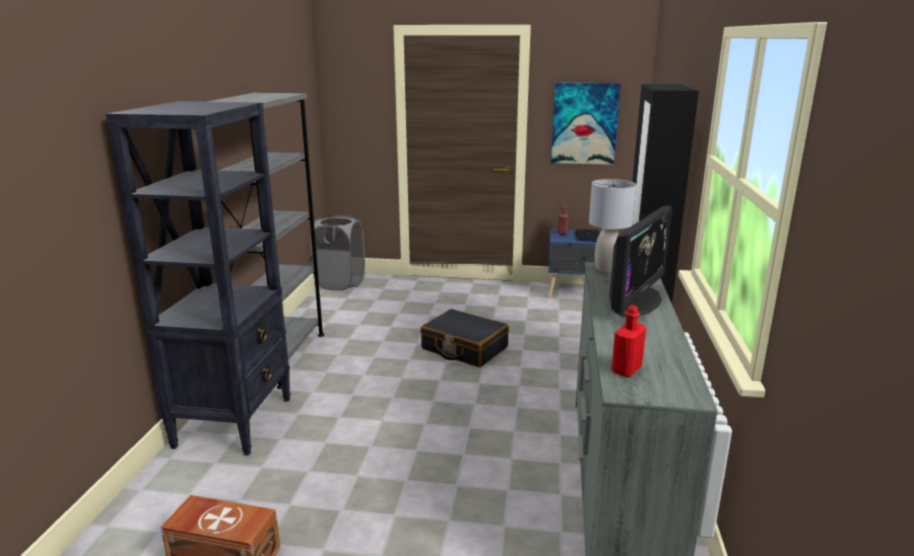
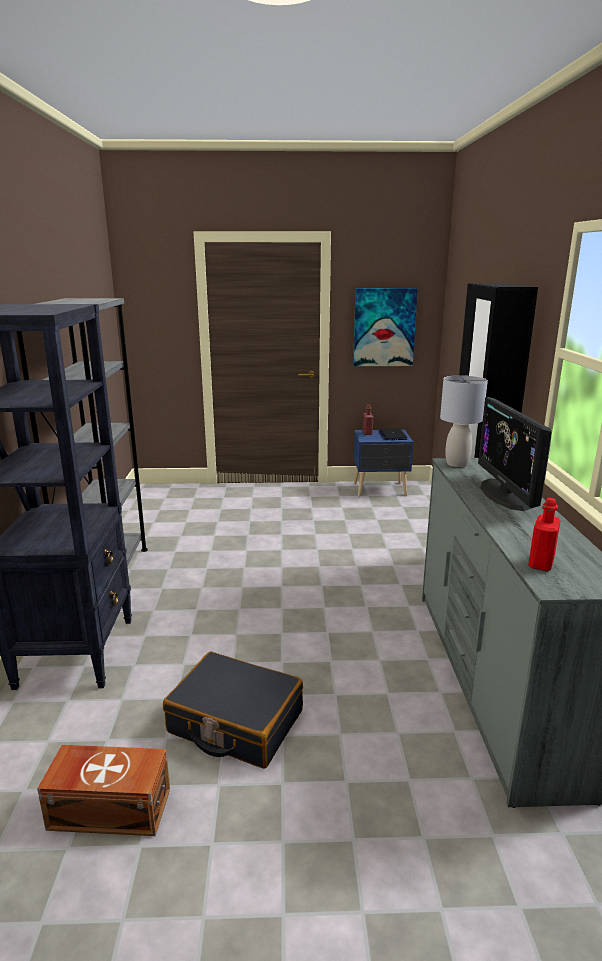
camera: 10 degrees left, 0 degrees up
grey laundry basket [310,215,365,290] -> none
black suitcase [420,309,509,368] -> black suitcase moved to [163,651,303,769]
monitor [610,206,672,317] -> monitor turned 150 degrees clockwise [478,397,552,511]

